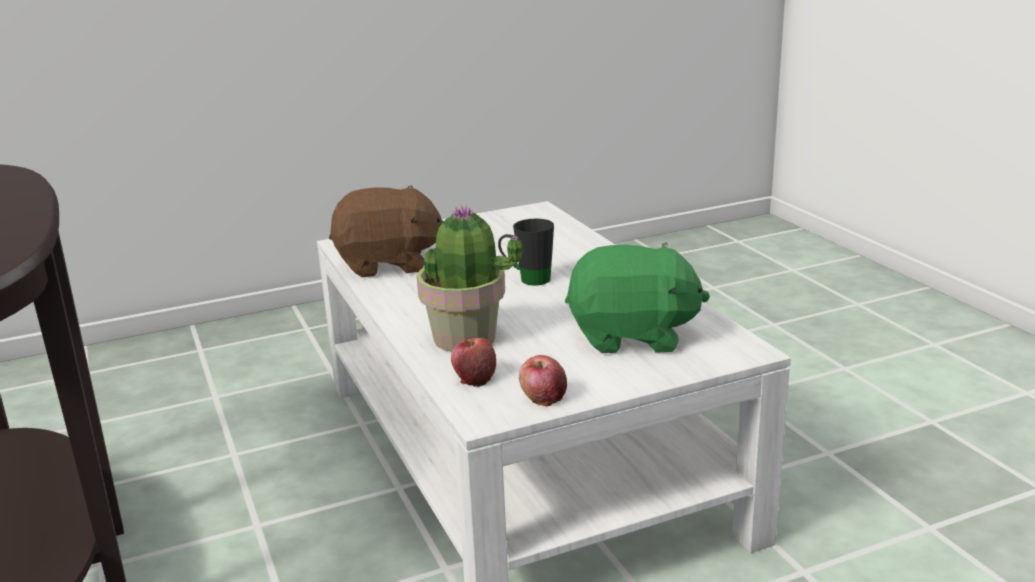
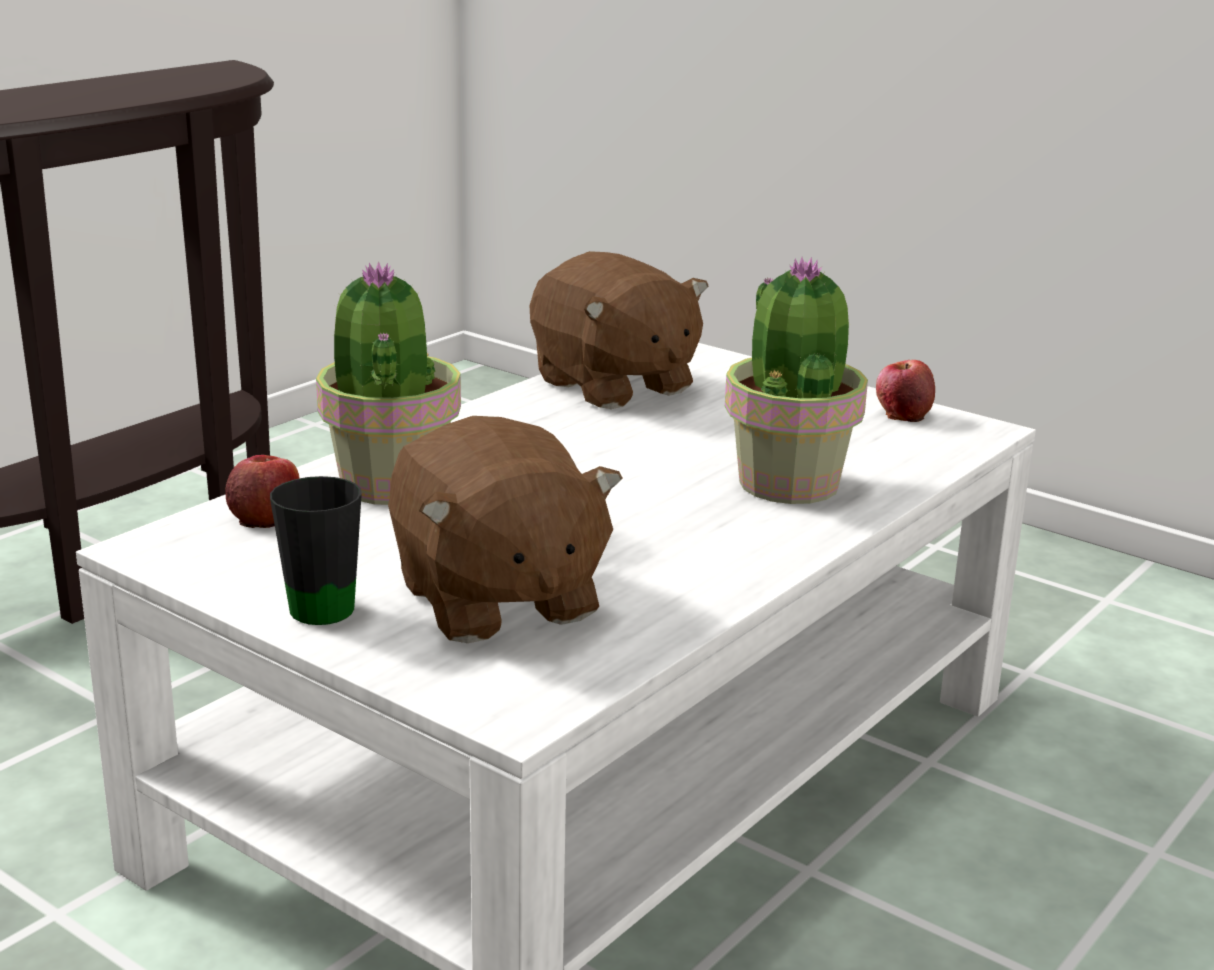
camera: 60 degrees right, 0 degrees up
black mug [498,219,554,286] -> black mug moved to [270,476,362,625]
apple [519,355,567,407] -> apple moved to [876,360,935,422]
green plush toy [565,242,710,353] -> brown plush toy [388,416,623,643]
none -> potted plant [725,257,868,504]

